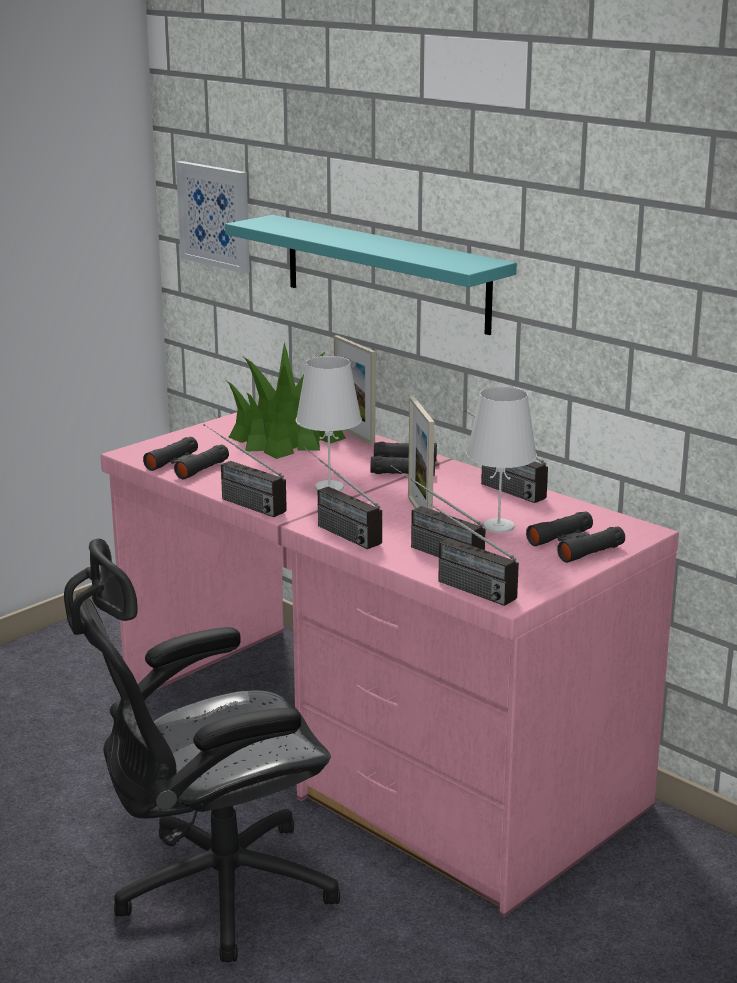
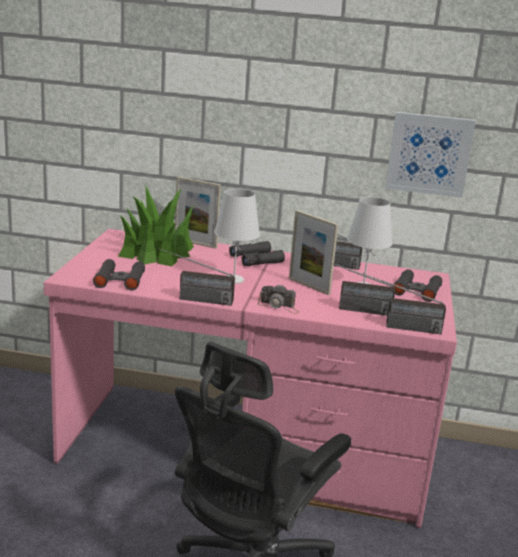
camera: 35 degrees left, 0 degrees up
picture [176,161,250,274] -> picture moved to [385,112,476,198]
turquoise shelf [225,215,517,335] -> none
radio [303,446,382,549] -> camera [258,285,299,314]

